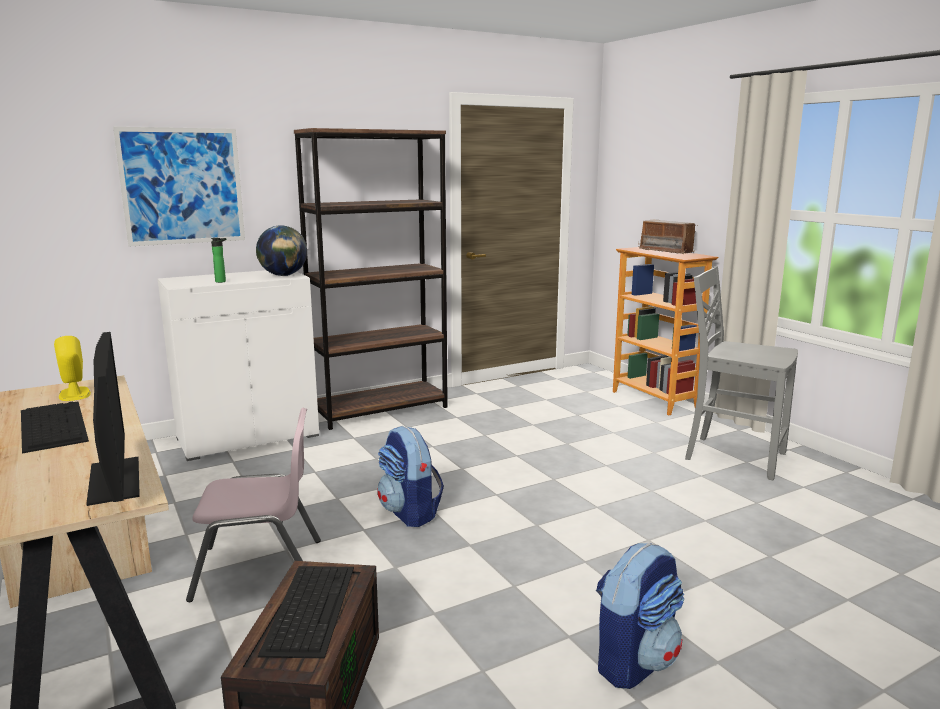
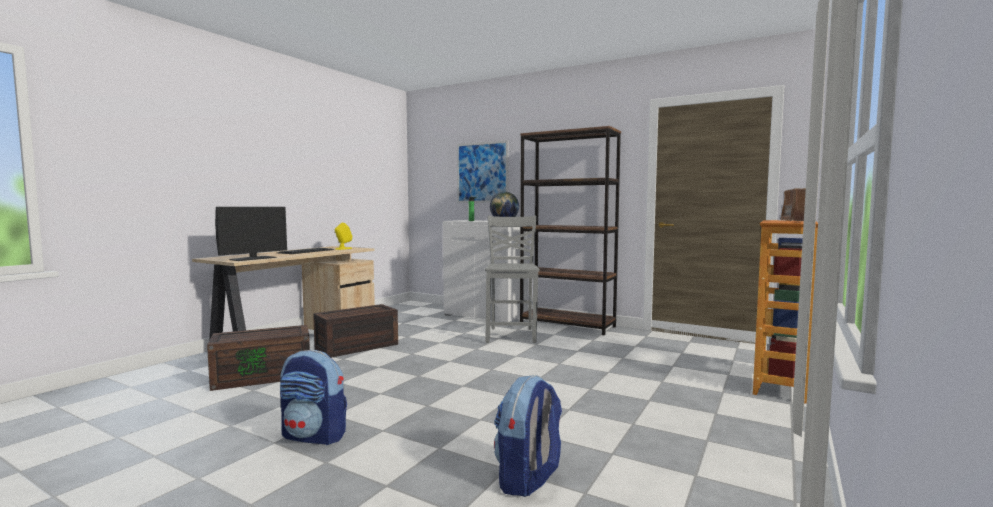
camera: 60 degrees right, 10 degrees down
pink chair [186,408,321,602] -> brown storage box [313,304,398,358]
keyboard [258,566,354,658] -> none
backpack [377,426,444,527] -> backpack moved to [494,375,562,497]
grey chair [685,266,798,480] -> grey chair moved to [485,216,540,343]

